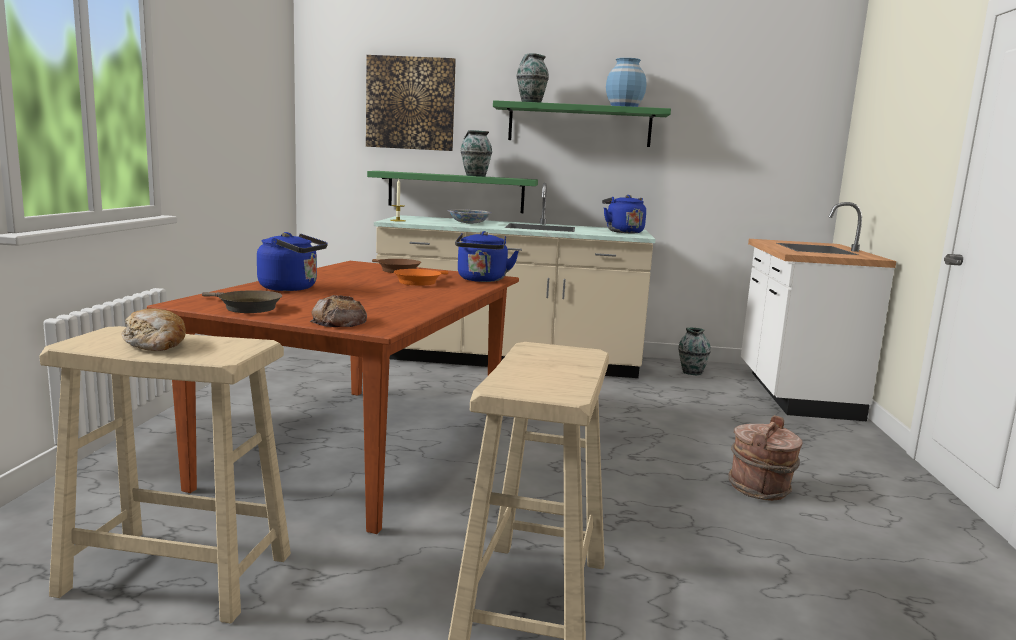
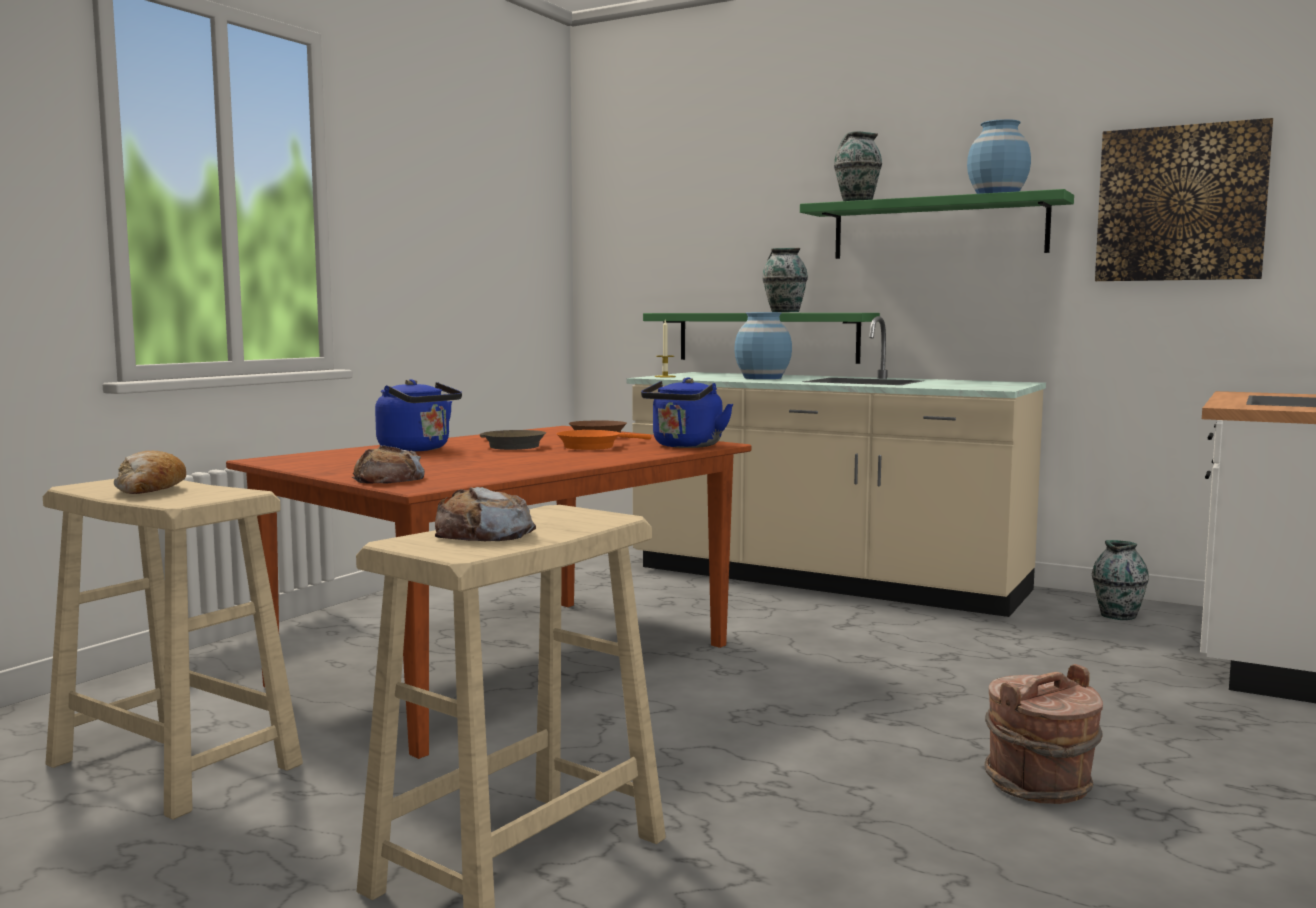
camera: 25 degrees right, 5 degrees down
brown frying pan [202,290,282,313] -> brown frying pan moved to [480,430,546,450]
picture [366,55,456,151] -> picture moved to [1095,118,1273,281]
bowl [447,209,492,224] -> blue vase [734,312,792,379]
blue kettle [602,195,646,233] -> none
none -> bread [435,487,536,541]

